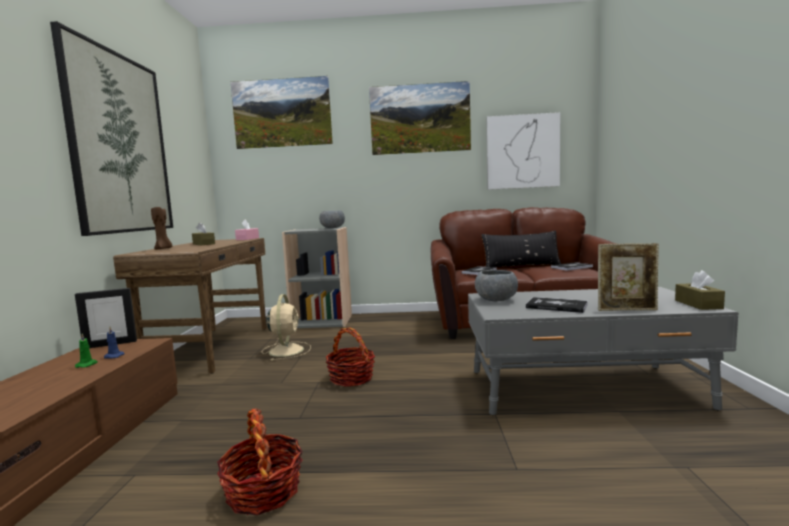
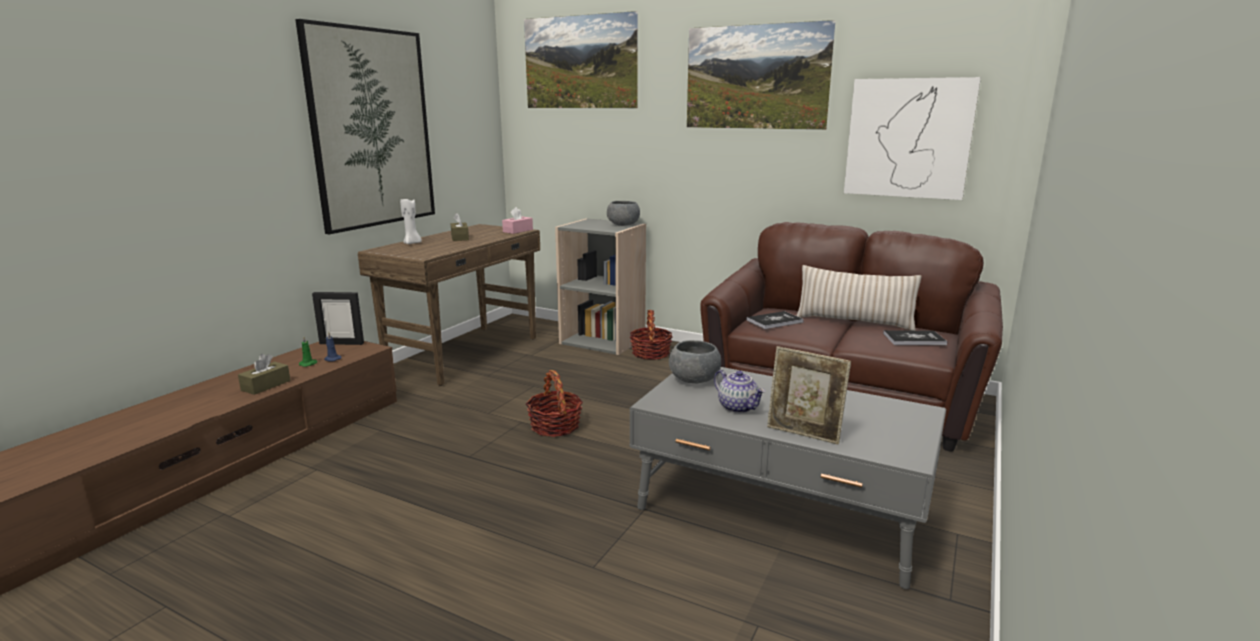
camera: 25 degrees right, 10 degrees up
brown candle [151,207,172,250] -> white candle [400,198,422,244]
basket [217,408,303,515] -> basket moved to [630,310,672,360]
beige fan [262,294,311,361] -> none
black pillow [481,231,561,267] -> beige pillow [796,265,922,331]
book [526,297,588,313] -> teapot [714,370,765,413]
brown tissue box [675,270,725,310] -> brown tissue box moved to [238,354,291,395]

